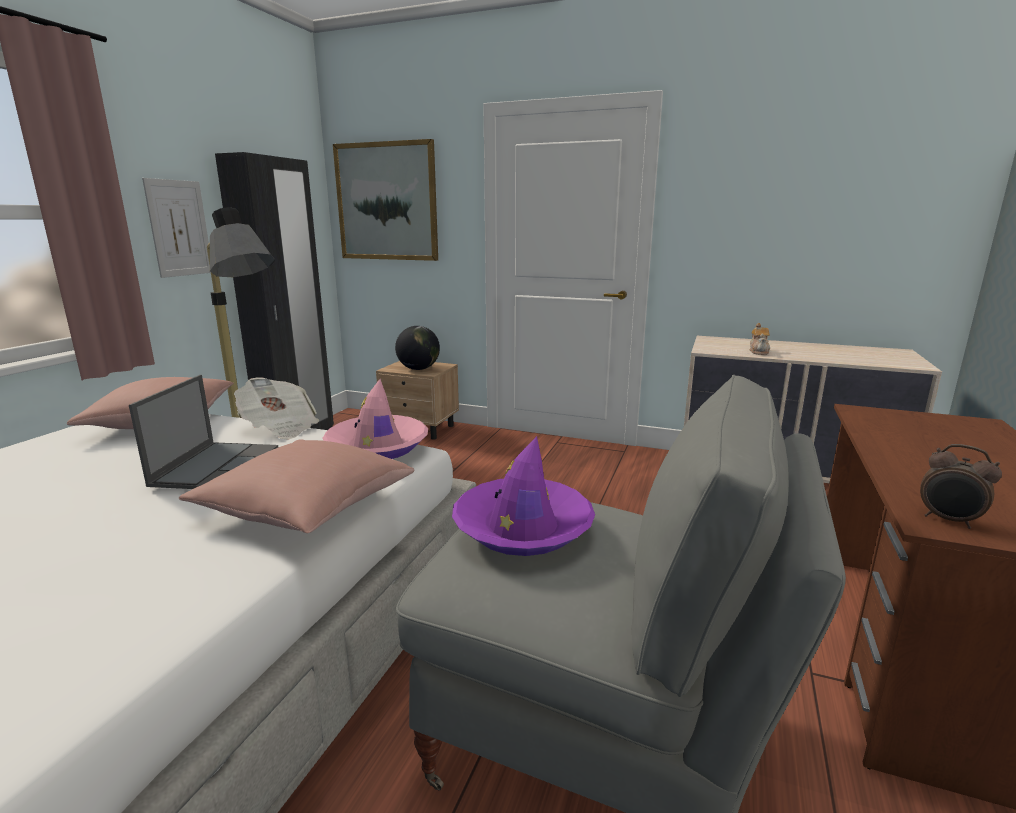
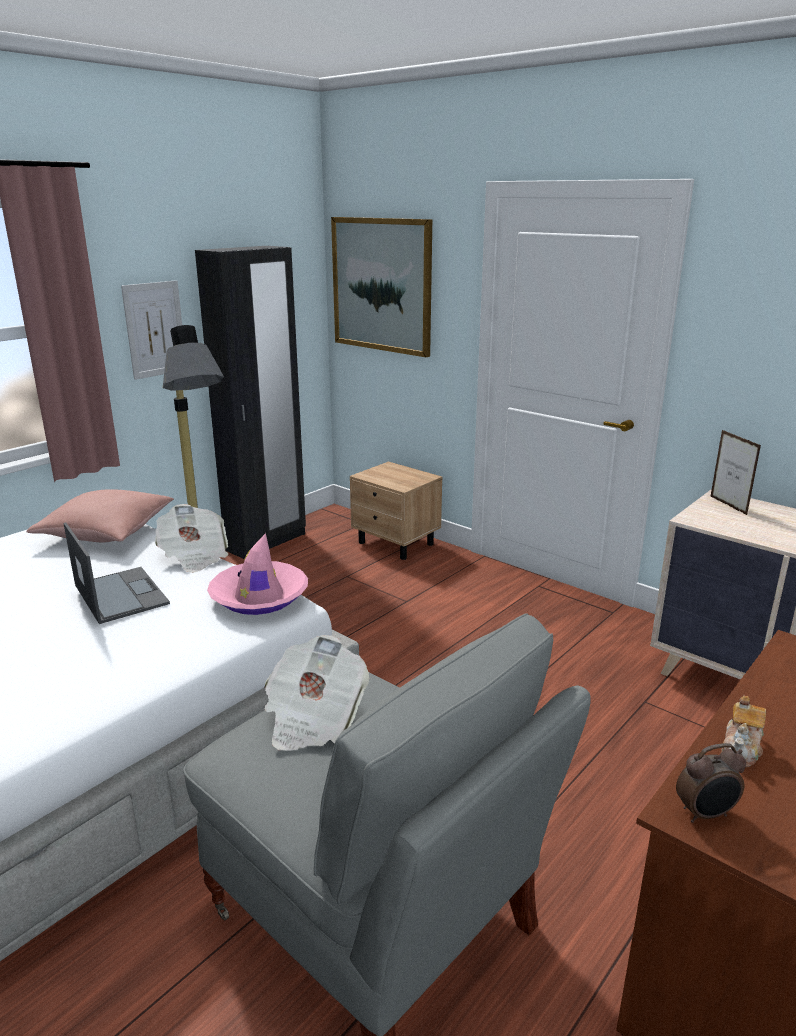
camera: 20 degrees right, 5 degrees up
laptop [129,375,278,489] -> laptop turned 60 degrees counterclockwise [64,523,170,624]
pink pillow [179,439,415,533] -> none
globe [395,326,440,370] -> none
purple hat [452,436,595,556] -> newspaper [264,635,369,751]
teapot [749,323,770,355] -> teapot moved to [721,696,766,767]
alarm clock [920,444,1002,529] -> alarm clock turned 75 degrees counterclockwise [676,743,746,823]
none -> picture frame [710,430,761,515]

